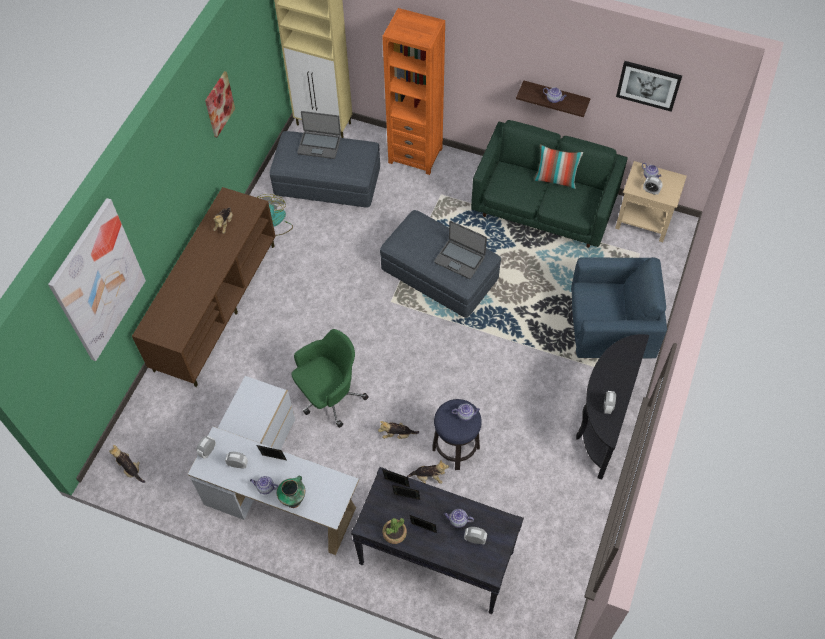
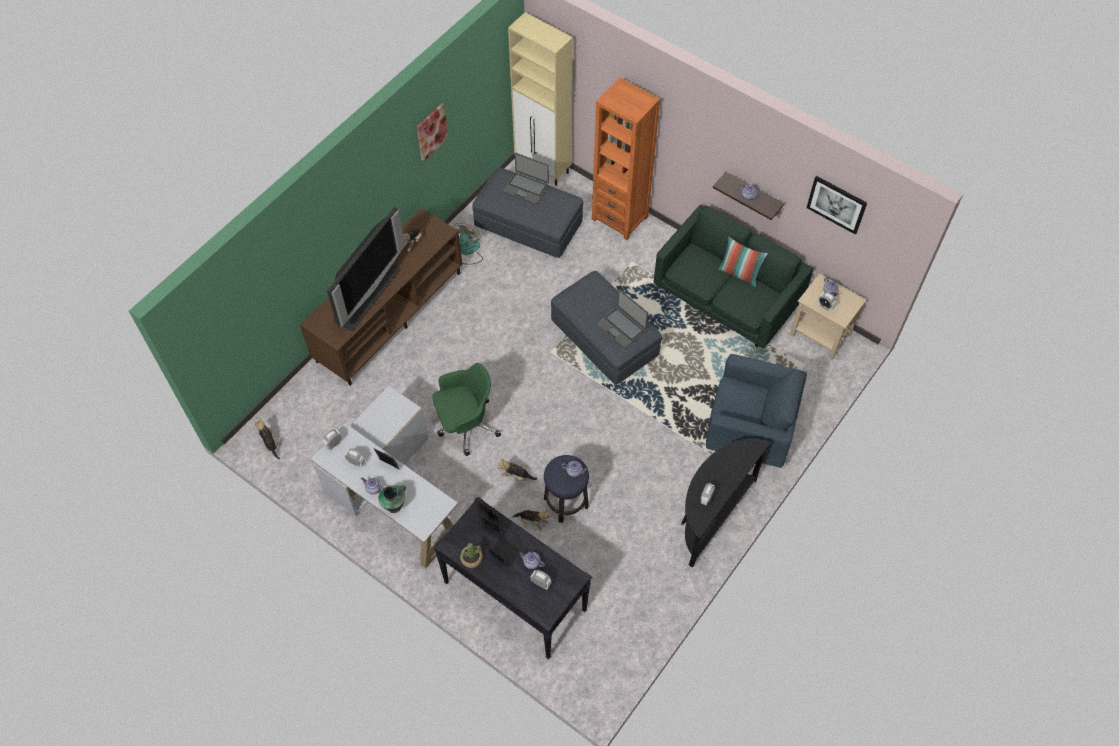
camera: 15 degrees right, 0 degrees up
picture [48,198,146,361] -> none
none -> television [327,207,405,331]

